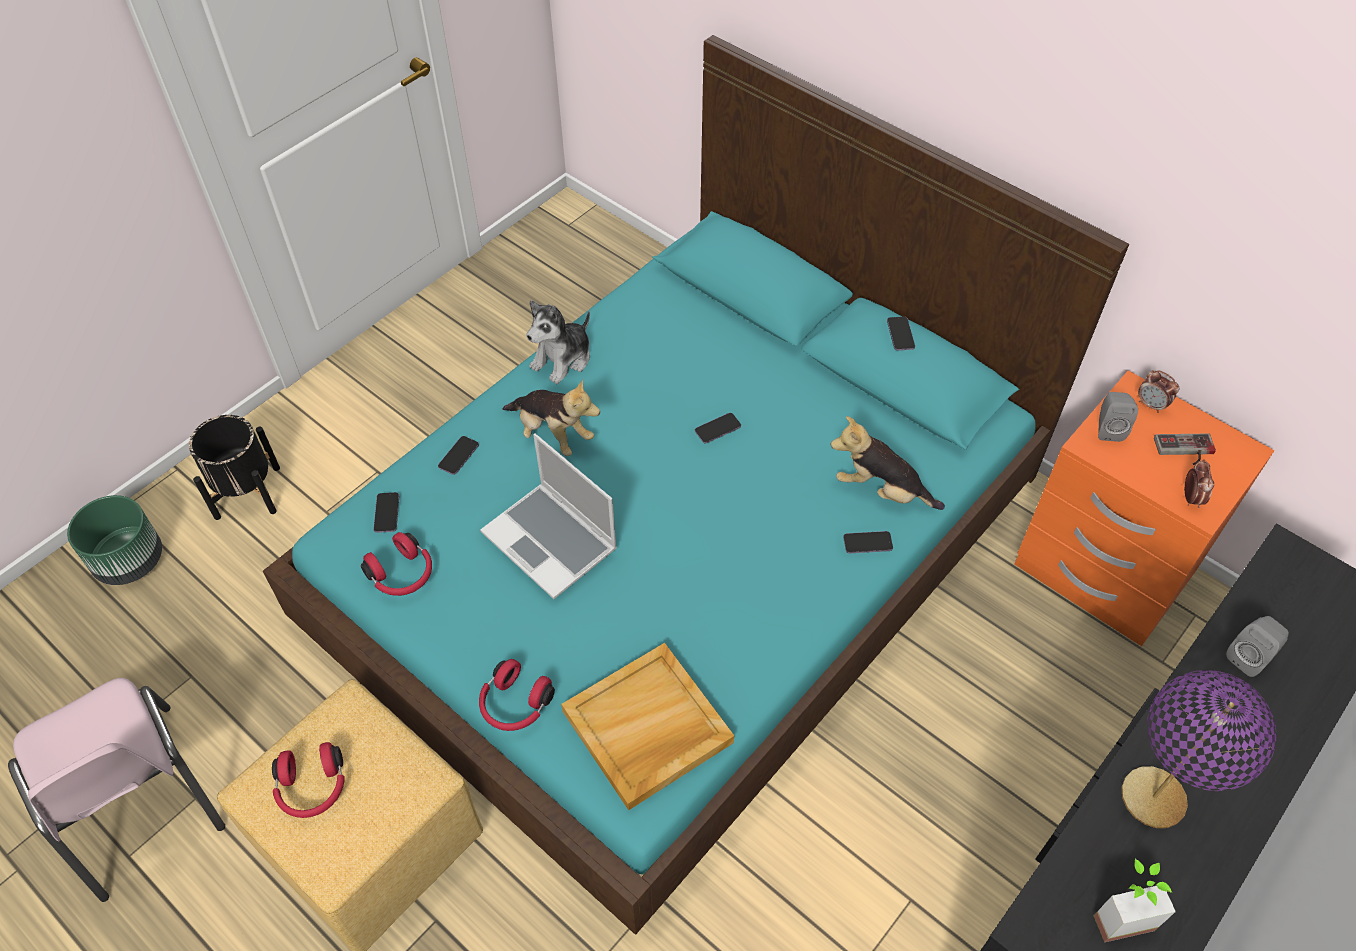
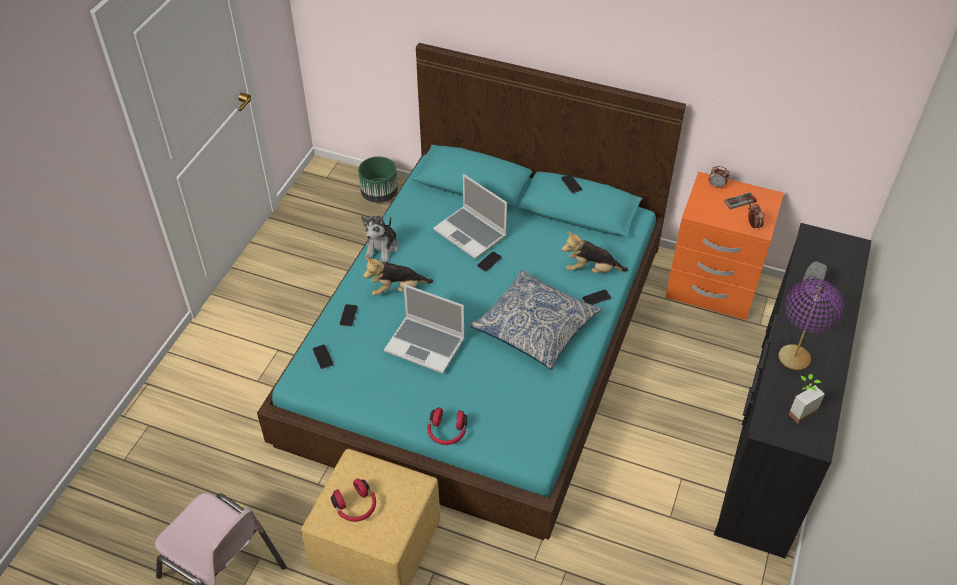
camera: 20 degrees left, 5 degrees down
green planter [67,495,162,585] -> green planter moved to [358,156,398,203]
black planter [189,415,280,520] -> none
red headphones [361,532,432,596] -> none
plush toy [502,379,600,456] -> plush toy turned 150 degrees clockwise [363,257,433,296]
beige tray [561,643,734,810] -> none
grey speaker [1098,392,1138,442] -> none
none -> laptop [433,174,507,259]
none -> pillow [470,270,601,370]

